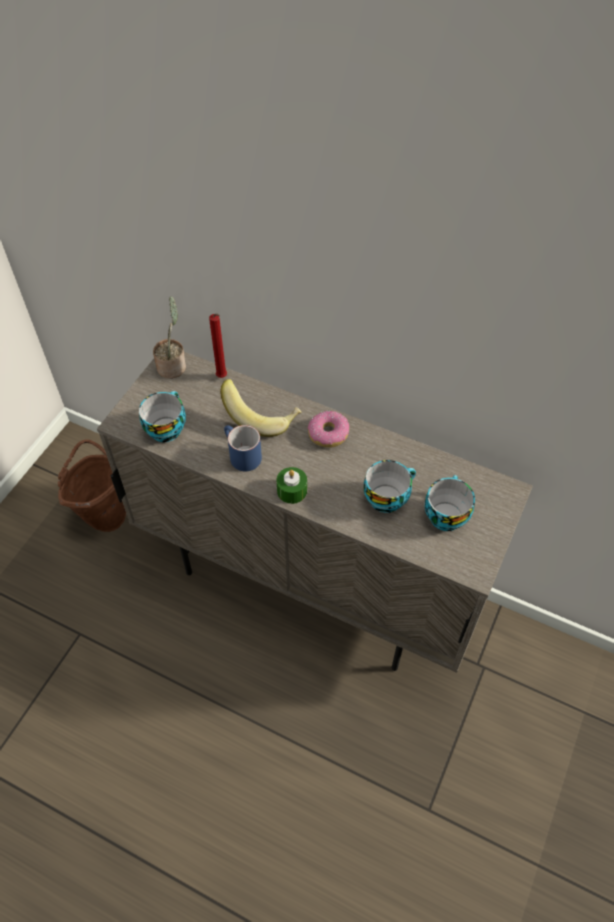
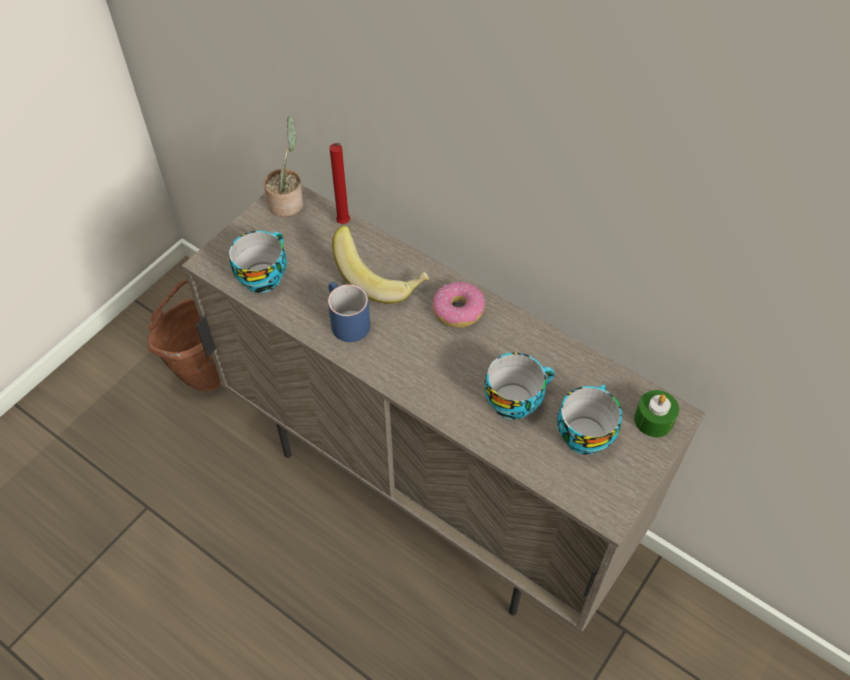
camera: 10 degrees right, 0 degrees up
green candle [277,467,307,504] -> green candle moved to [634,390,679,437]

